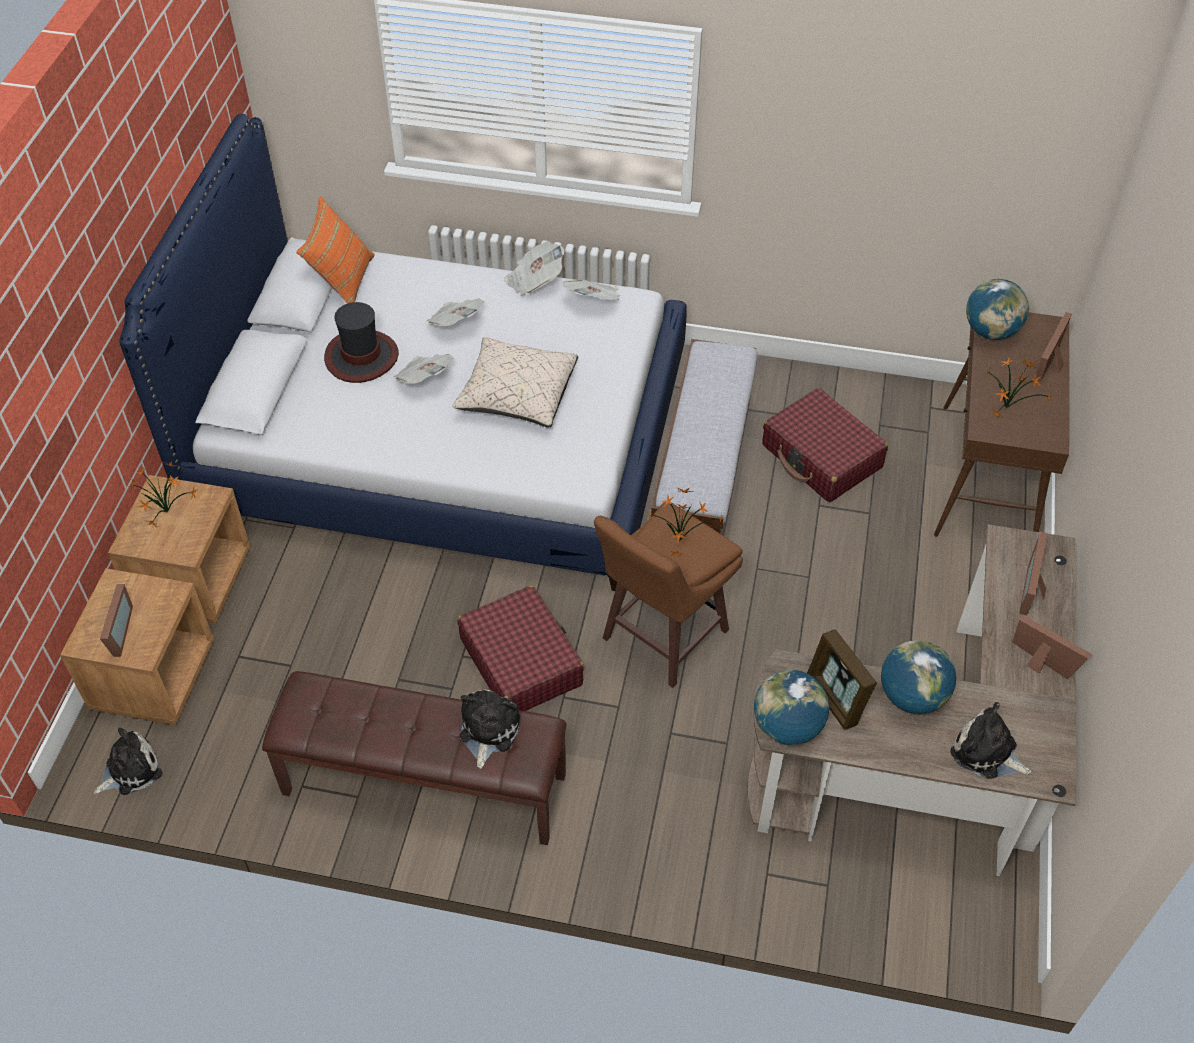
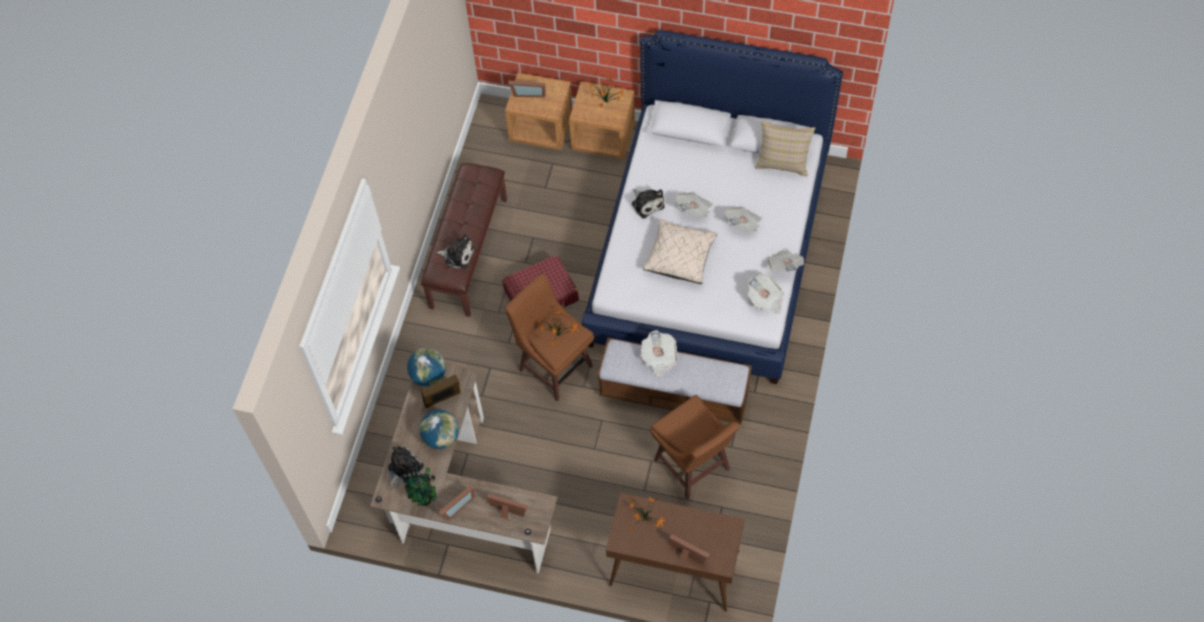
camera: 95 degrees right, 10 degrees up
plush toy [94,728,162,795] -> plush toy moved to [632,189,664,219]
orange pillow [296,196,375,304] -> beige pillow [755,121,815,177]
hat [324,302,399,383] -> none
red suitcase [762,388,888,502] -> brown stool [650,395,739,500]
globe [966,279,1029,340] -> none
none -> potted plant [405,467,437,506]
none -> newspaper [641,330,678,377]

